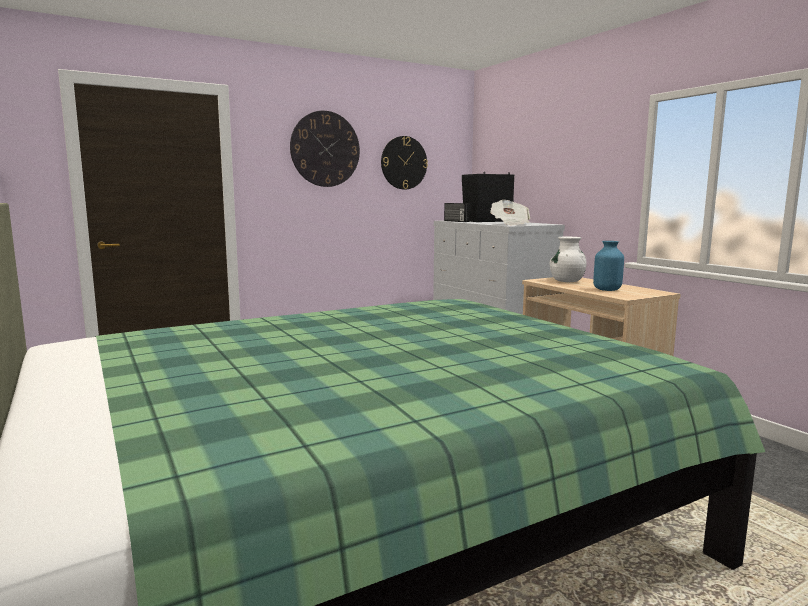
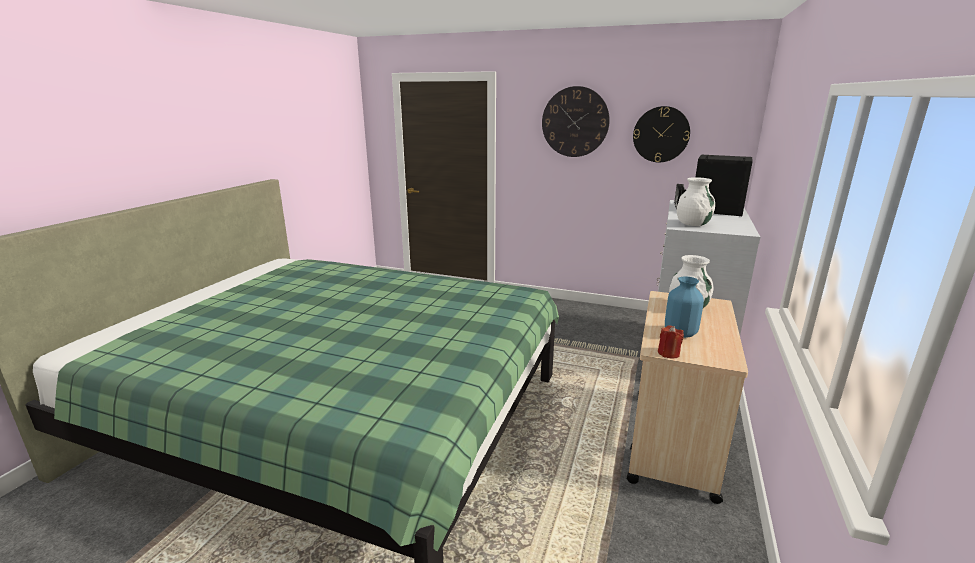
camera: 50 degrees right, 10 degrees up
newspaper [490,200,530,226] -> white vase [677,177,715,226]
none -> red candle [658,325,684,359]

